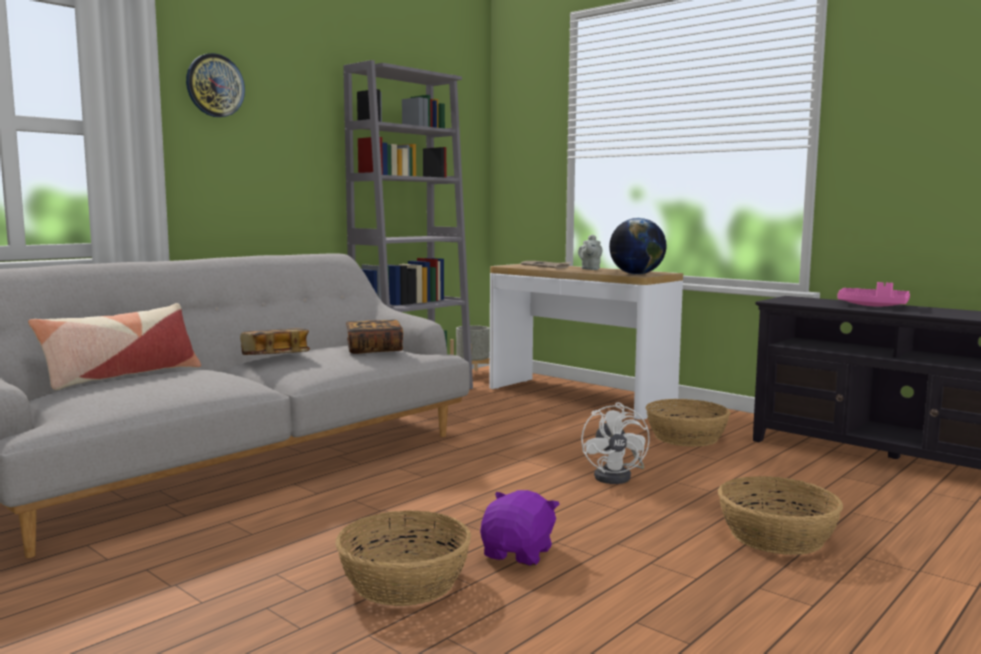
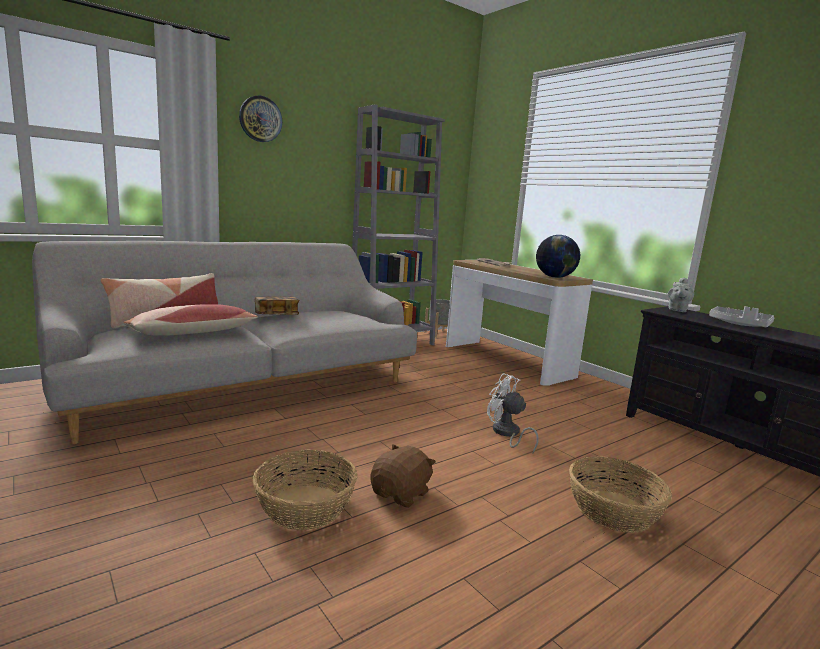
camera: 10 degrees right, 5 degrees up
book [346,320,403,354] -> none
purple plush toy [480,490,559,566] -> brown plush toy [370,444,436,508]
grey teapot [578,234,603,270] -> grey teapot moved to [668,277,694,312]
white fan [581,402,650,484] -> white fan turned 120 degrees clockwise [487,373,539,455]
basket [646,399,730,447] -> none
pink tray [838,282,910,306] -> grey tray [709,306,774,327]
none -> pillow [123,304,258,336]

